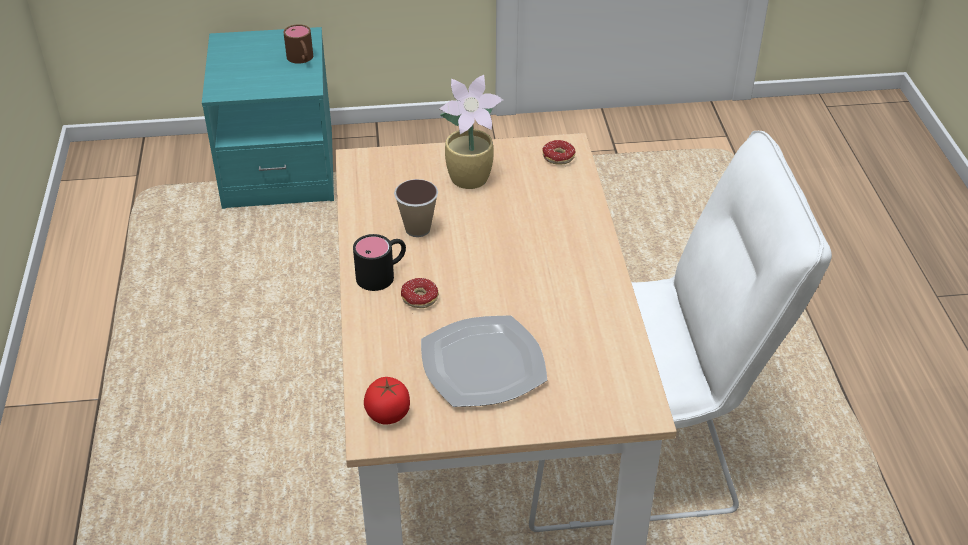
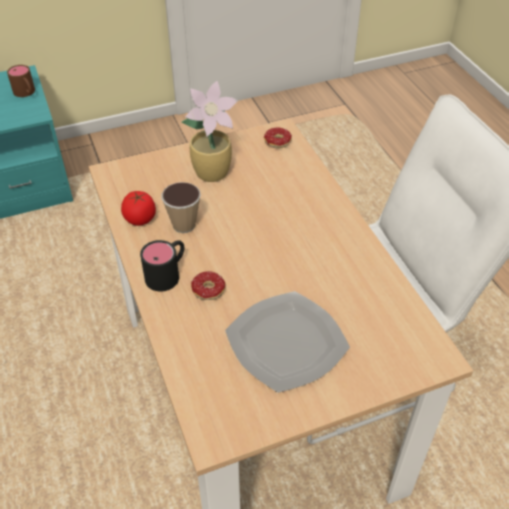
camera: 15 degrees left, 5 degrees up
tomato [364,377,410,425] -> tomato moved to [121,191,156,226]

